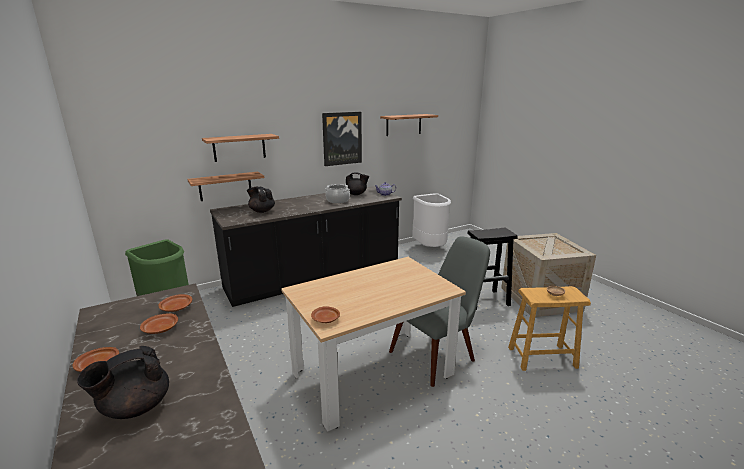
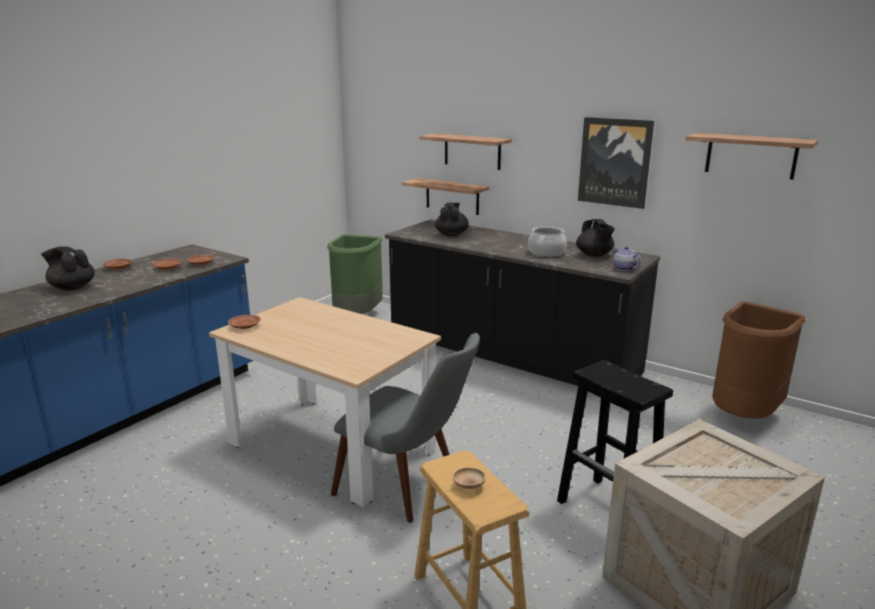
camera: 65 degrees right, 0 degrees up
white trash can [412,193,451,247] -> brown trash can [712,302,805,419]

